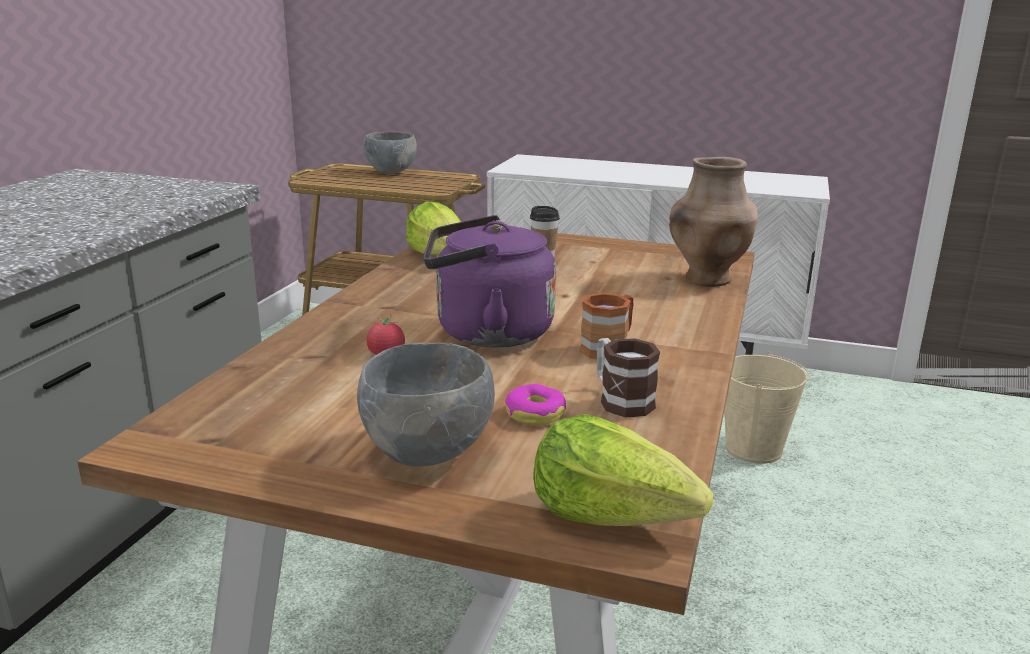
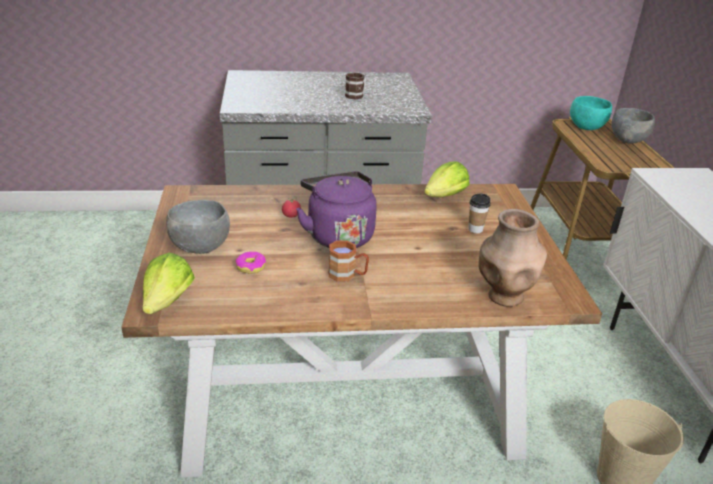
camera: 65 degrees right, 10 degrees up
mug [597,338,660,417] -> mug moved to [345,72,366,99]
none -> turquoise bowl [570,96,612,130]

